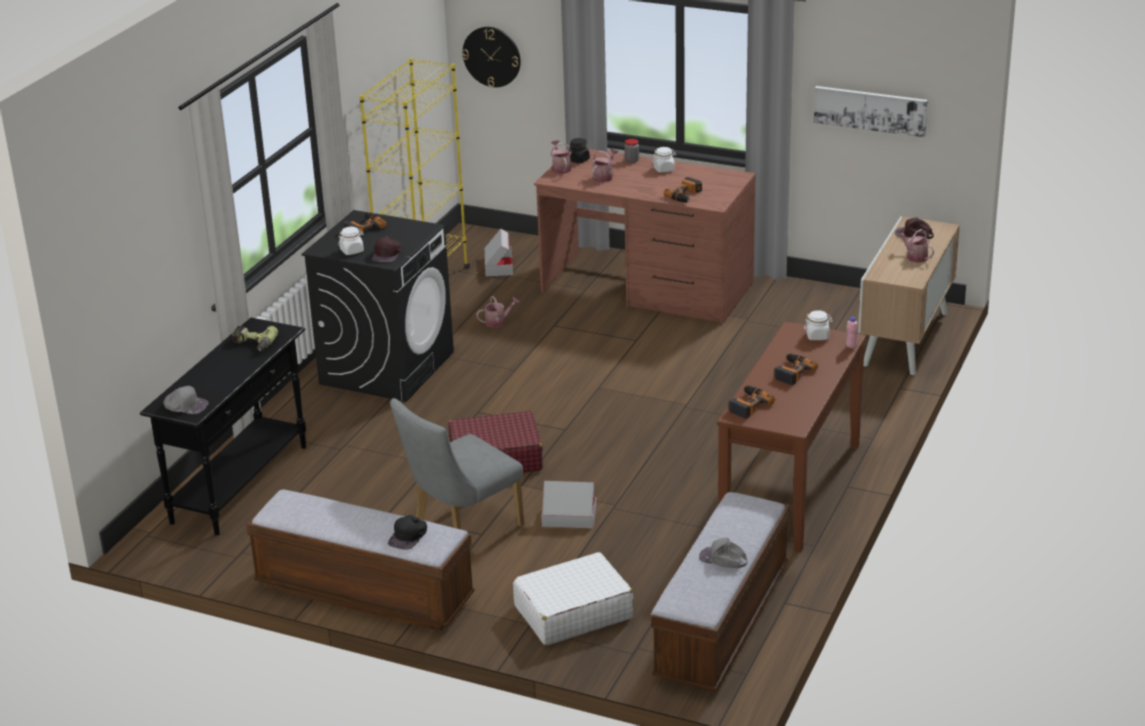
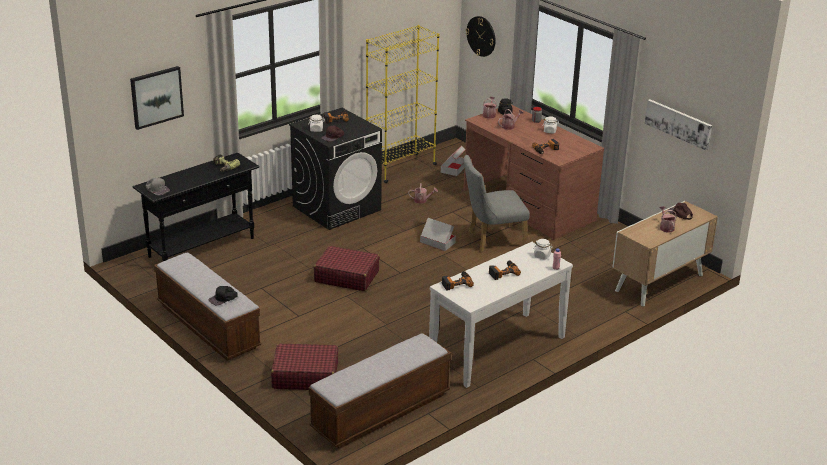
camera: 25 degrees right, 0 degrees up
grey chair [390,398,524,529] -> grey chair moved to [464,155,530,252]
white suitcase [513,552,633,646] -> red suitcase [271,344,338,390]
cardboard box [541,481,597,529] -> cardboard box moved to [420,218,456,251]
grey cap [699,537,748,568] -> none
brown console table [717,322,866,552] -> white console table [429,242,573,388]
none -> picture [130,66,184,130]

